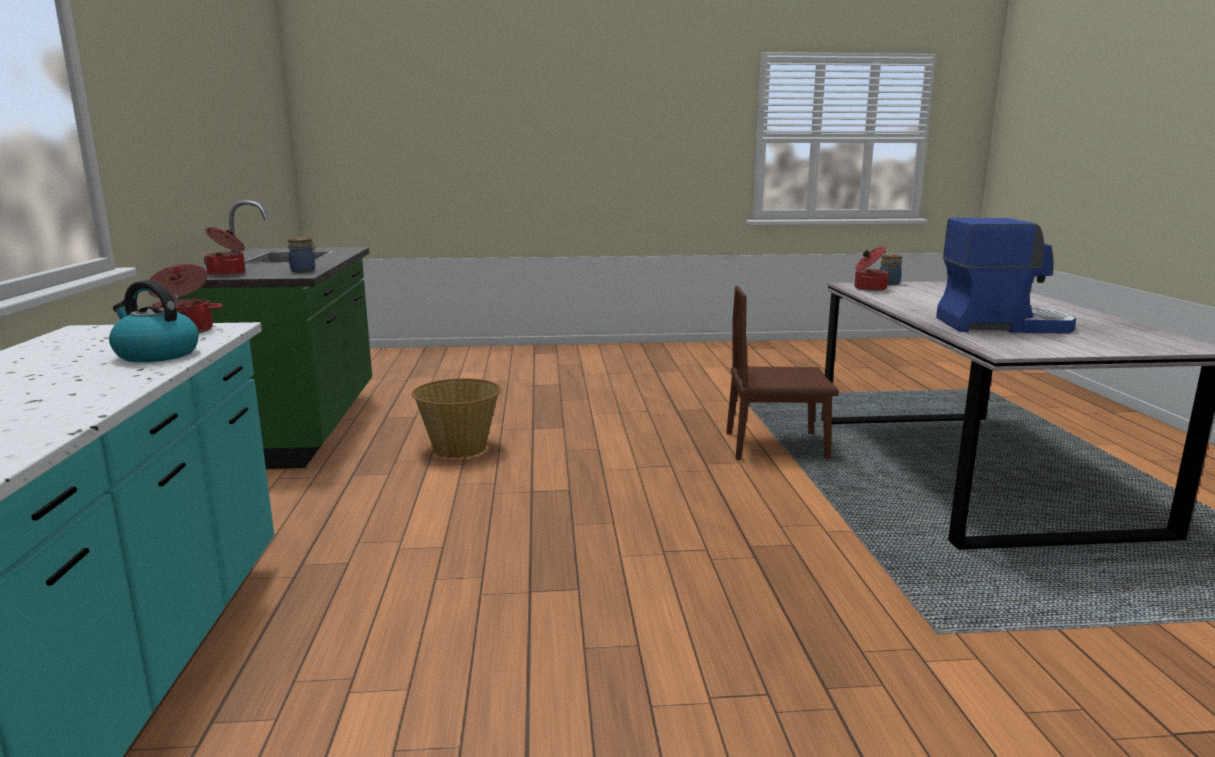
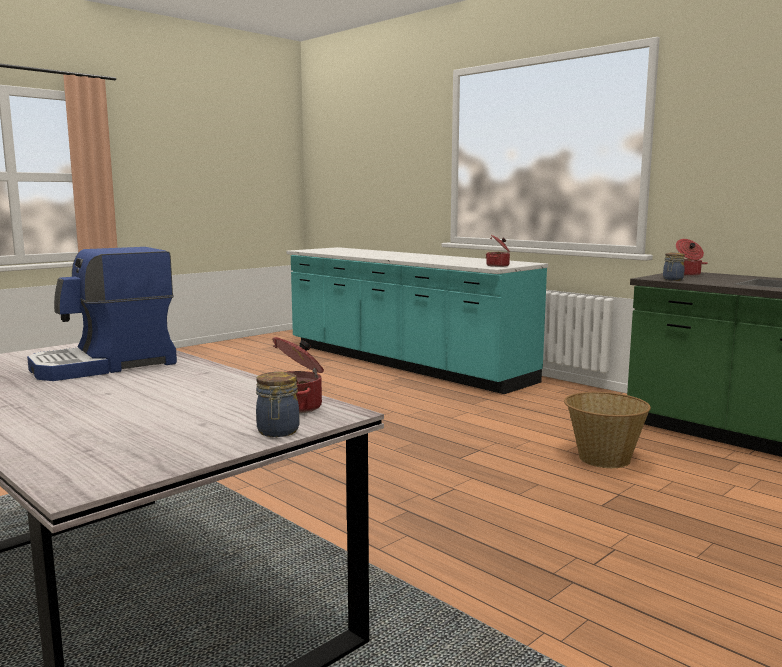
camera: 140 degrees right, 5 degrees down
kettle [109,280,199,362] -> none
brown chair [726,286,839,460] -> none

